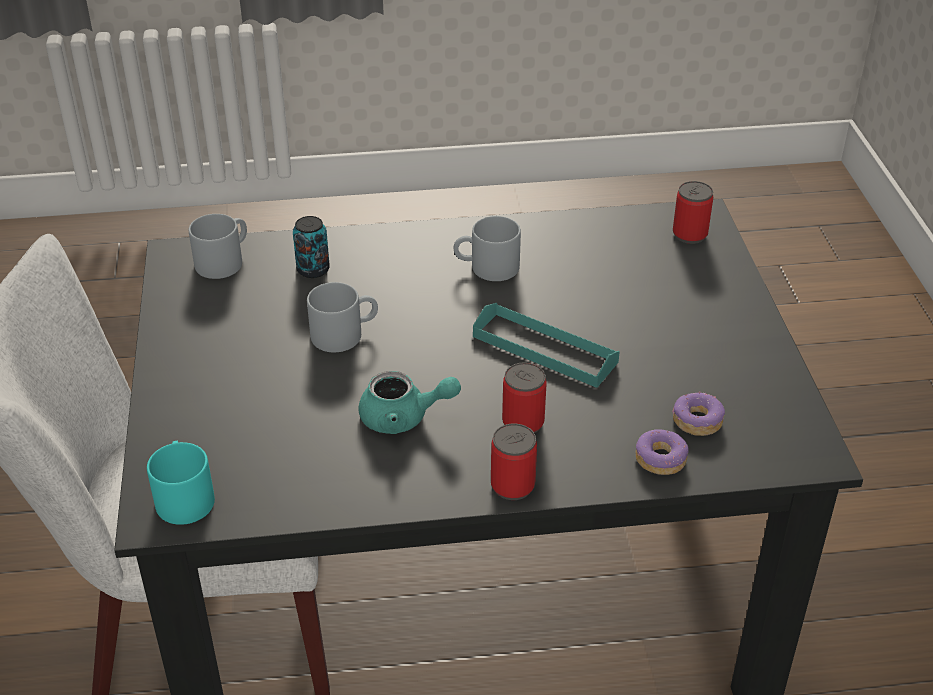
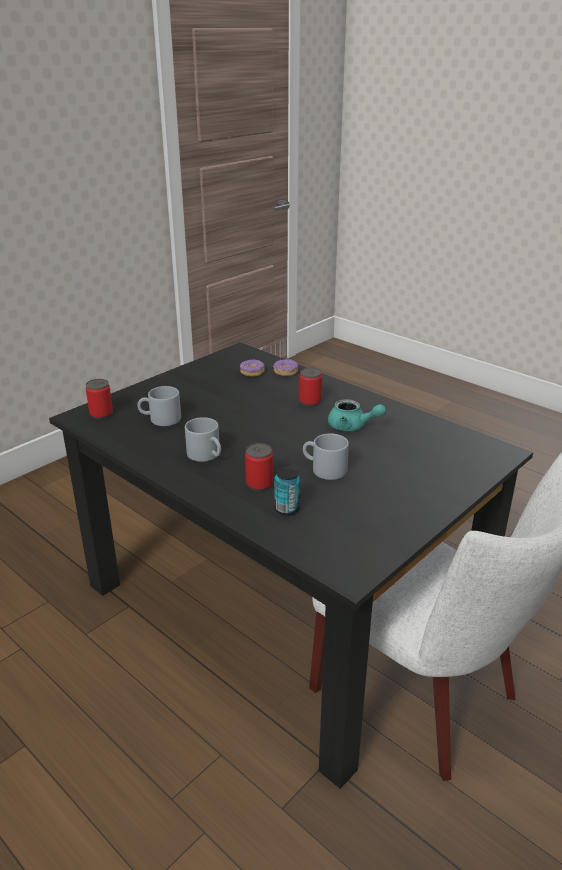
camera: 130 degrees left, 10 degrees down
turquoise mug [147,441,215,525] -> none
grey mug [188,214,247,279] -> grey mug moved to [137,386,181,426]
turquoise teapot [358,371,461,434] -> turquoise teapot turned 150 degrees clockwise [328,399,386,431]
turquoise tray [473,303,620,388] -> none
can [491,423,537,500] -> can moved to [245,443,273,491]

